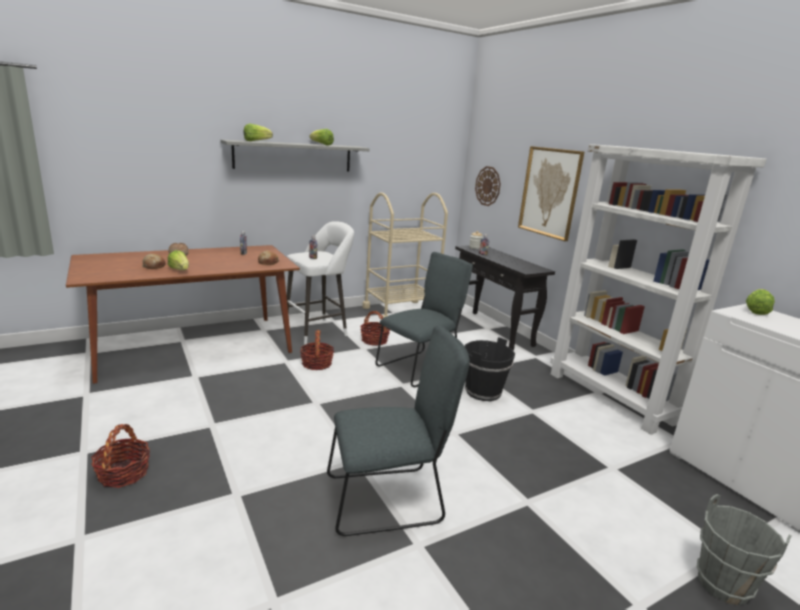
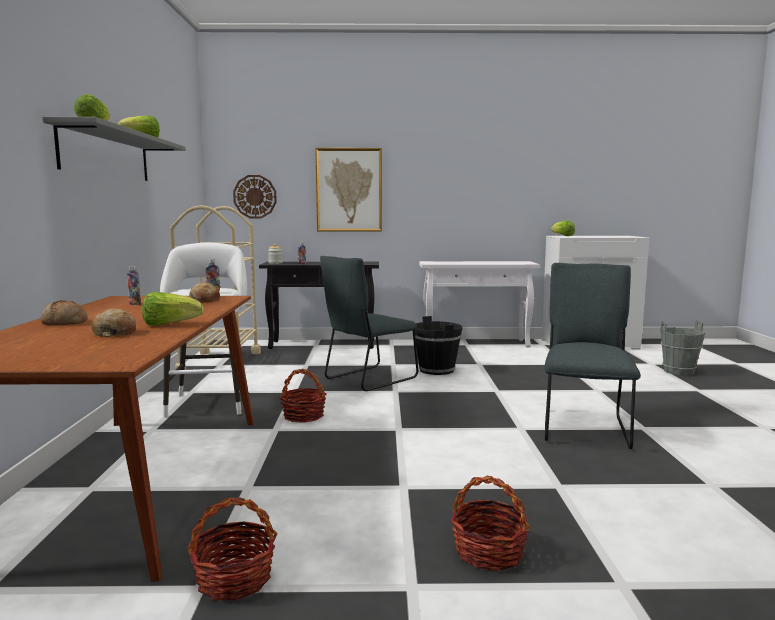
camera: 60 degrees left, 10 degrees down
basket [360,311,390,346] -> basket moved to [187,497,277,601]
grey chair [375,252,473,387] -> grey chair turned 120 degrees counterclockwise [320,256,418,391]
white bookcase [550,144,767,435] -> white console table [419,261,540,347]

